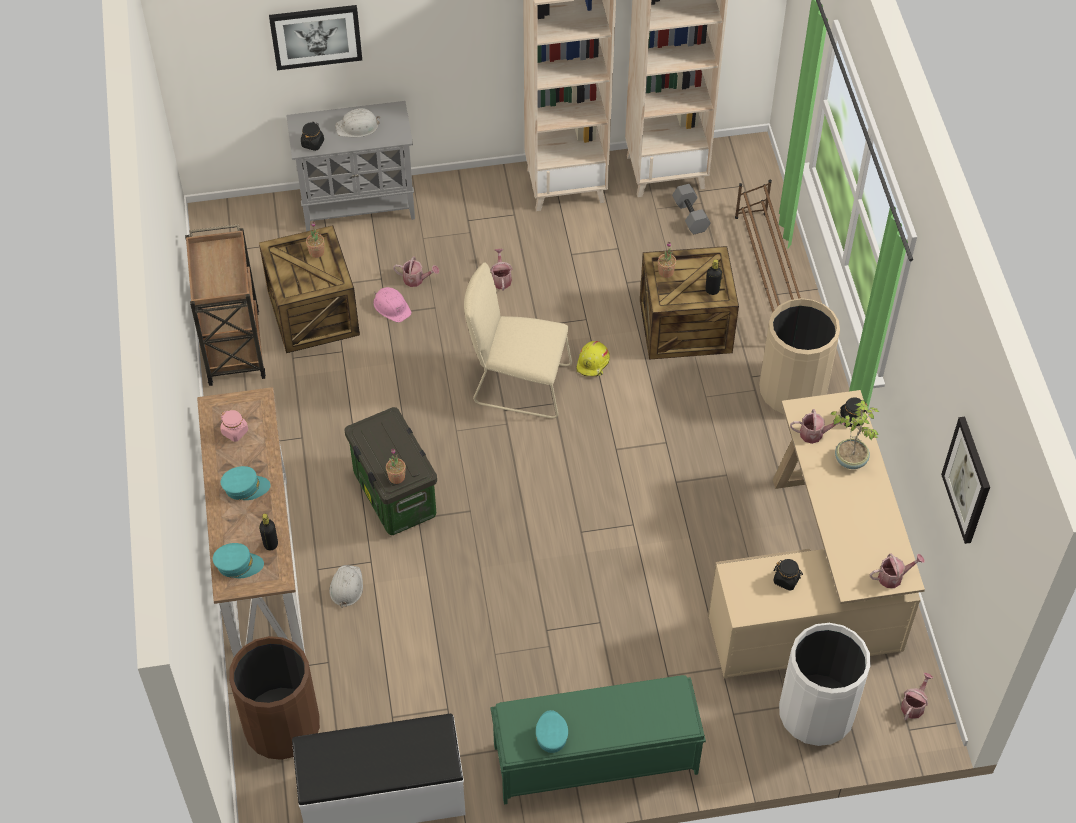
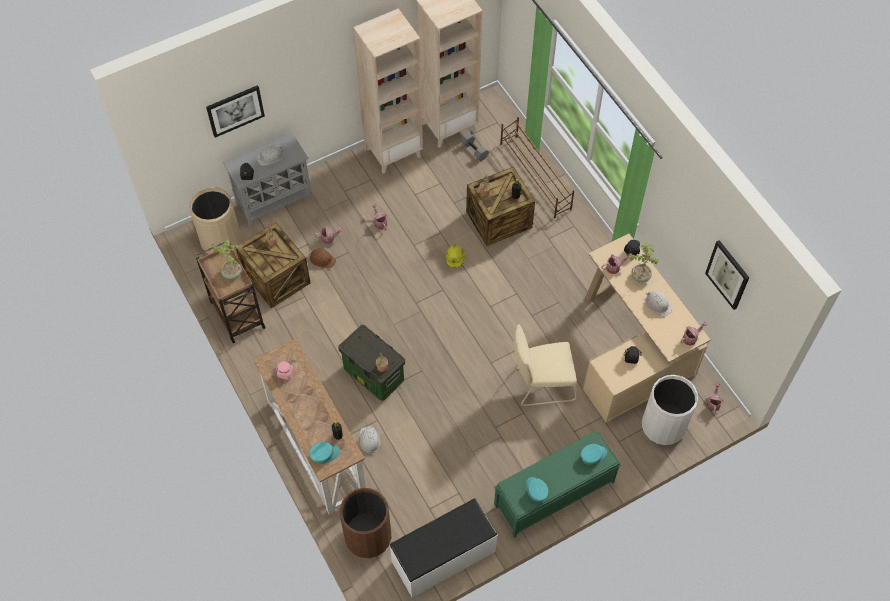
camera: 20 degrees left, 5 degrees up
turquoise cap [221,466,270,500] -> turquoise cap moved to [581,444,607,465]
pink hard hat [373,287,412,322] -> brown hard hat [309,248,336,269]
beige chair [464,263,572,418] -> beige chair moved to [514,324,577,406]
beige trash can [759,298,840,415] -> beige trash can moved to [189,187,241,254]
none -> potted plant [212,239,241,279]
none -> white hard hat [645,291,672,317]

